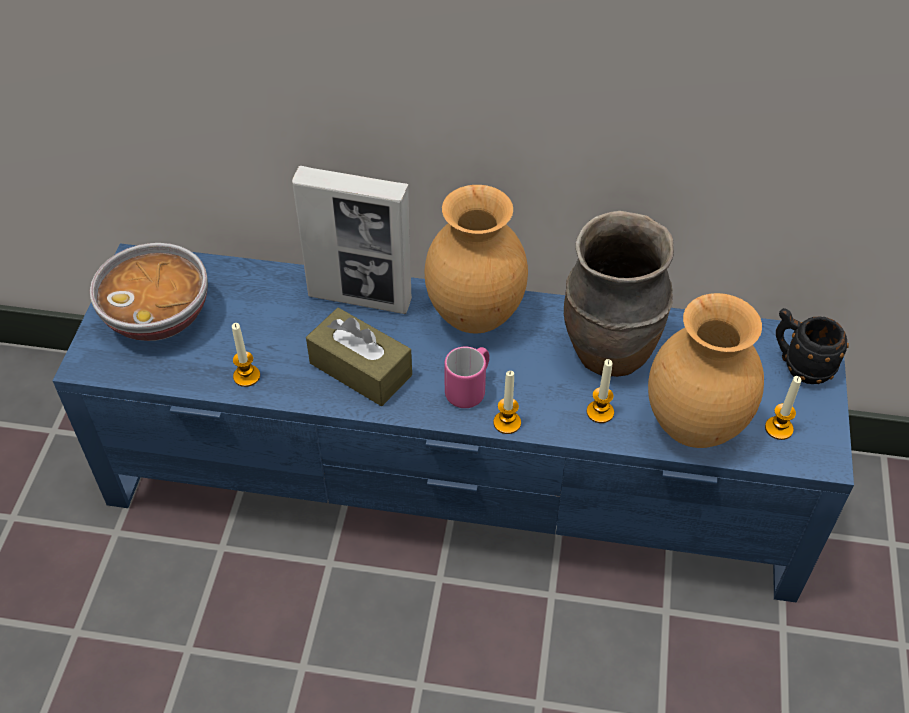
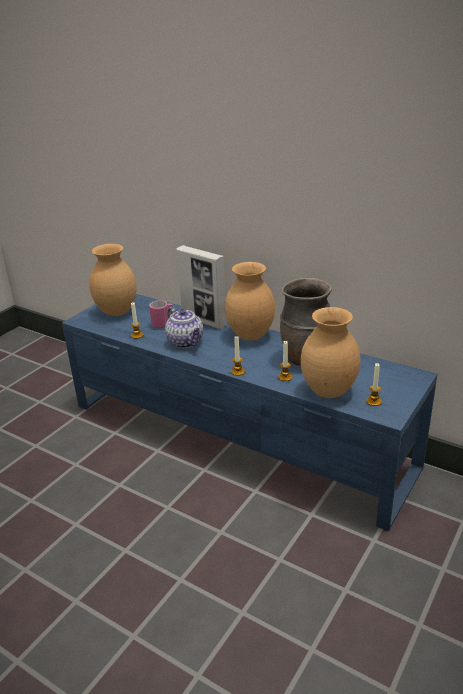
camera: 25 degrees right, 20 degrees down
bowl [90,243,208,341] -> brown vase [89,244,137,316]
brown tissue box [306,308,412,406] -> teapot [165,307,203,348]
pink mug [444,346,490,408] -> pink mug moved to [149,300,174,328]
black mug [776,308,849,384] -> none

